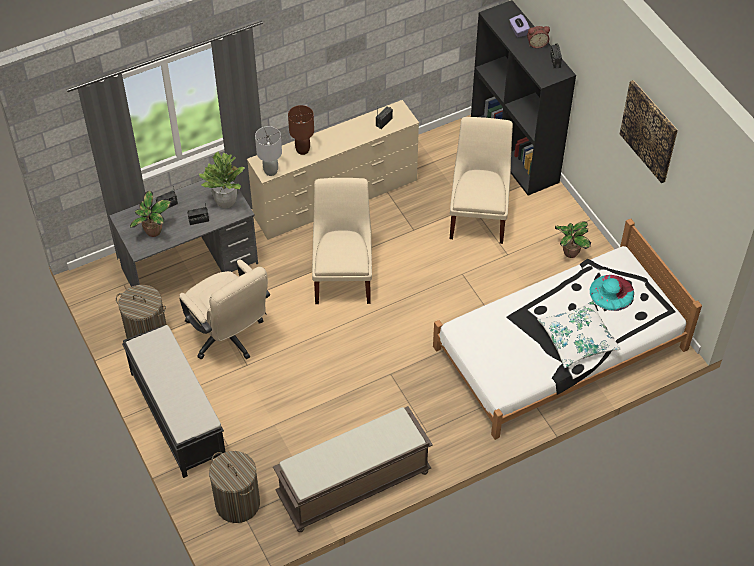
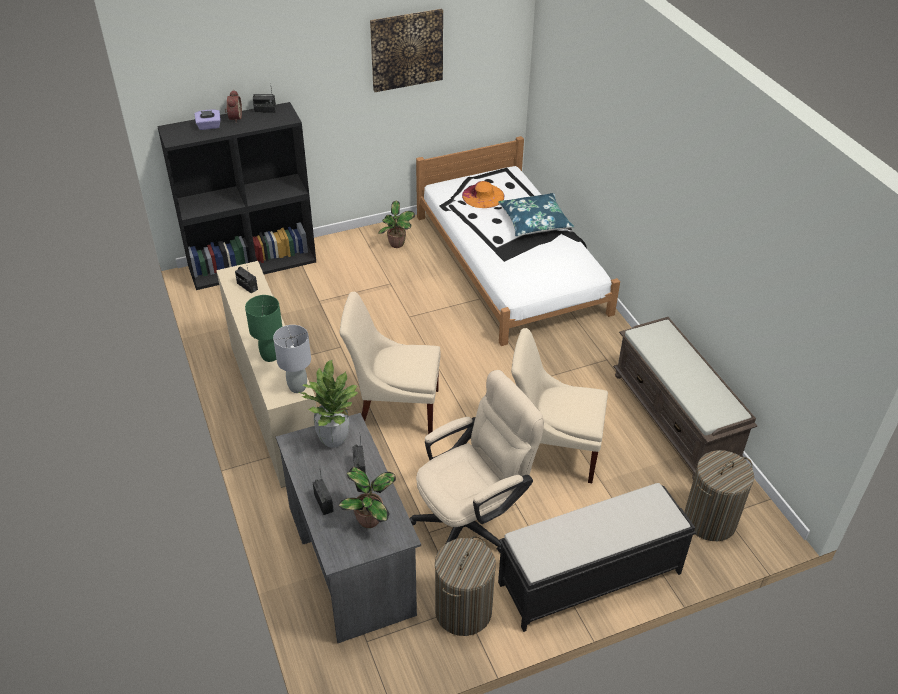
camera: 85 degrees left, 10 degrees down
brown table lamp [288,105,314,155] -> green table lamp [245,295,282,362]
beige chair [450,117,513,244] -> beige chair moved to [511,328,608,483]
white pillow [537,301,621,368] -> blue pillow [498,193,574,237]
turquoise hat [590,275,634,311] -> orange hat [462,181,504,208]

